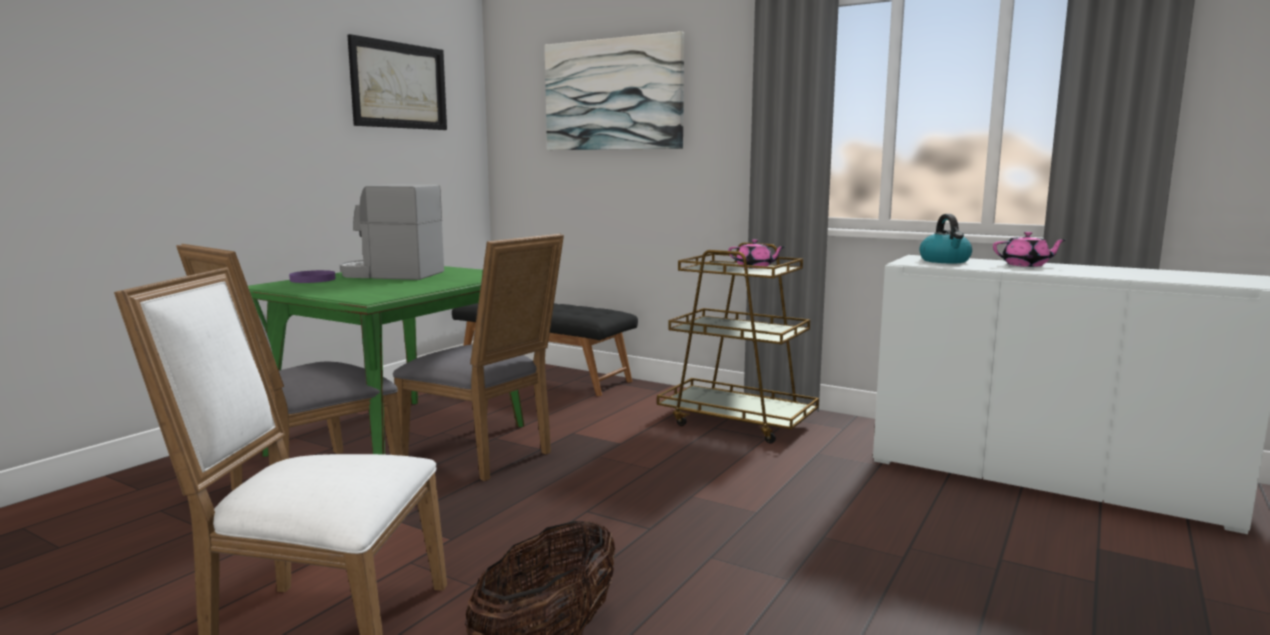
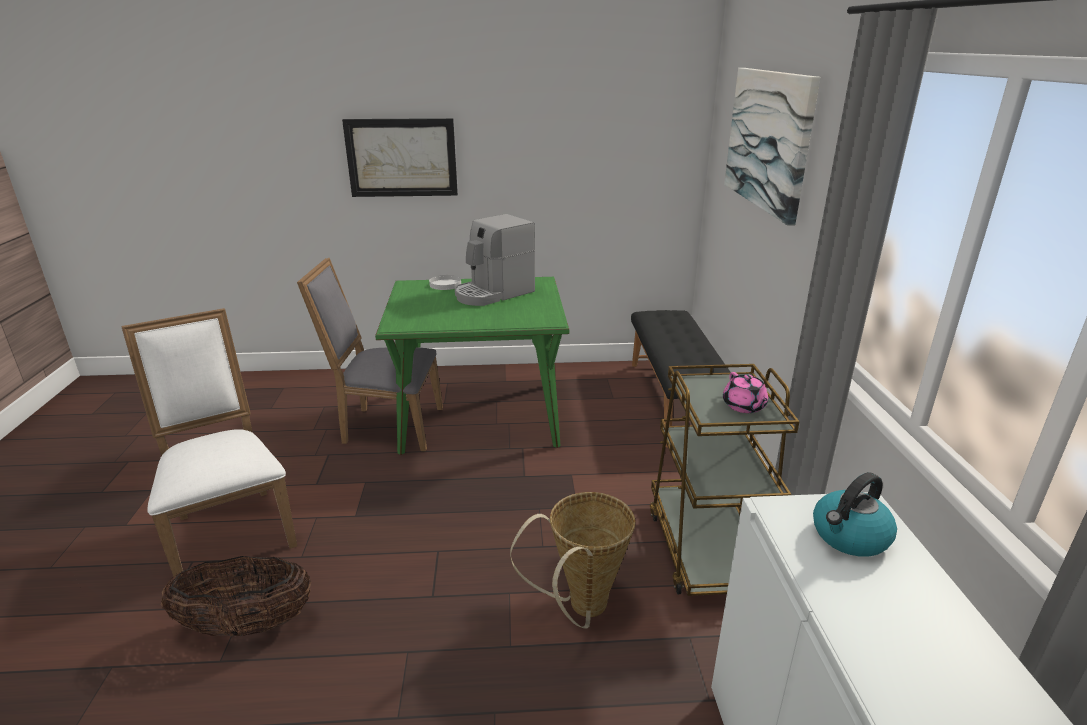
camera: 55 degrees right, 15 degrees up
purple plate [289,270,336,283] -> white plate [429,275,461,290]
coffee machine [340,184,444,280] -> coffee machine turned 105 degrees counterclockwise [455,214,535,306]
picture [347,34,447,130] -> picture moved to [342,118,458,197]
grey chair [393,234,564,481] -> none
pink teapot [993,232,1067,267] -> none
none -> basket [510,492,635,629]

